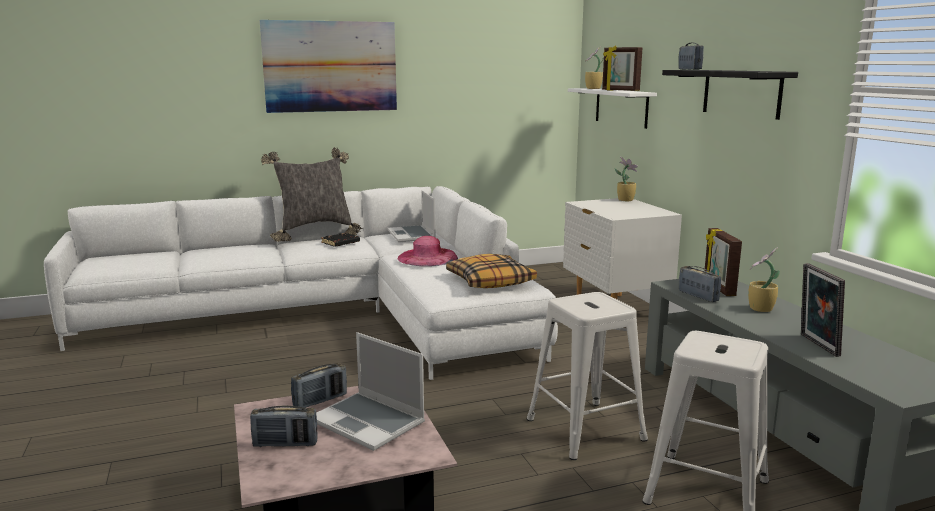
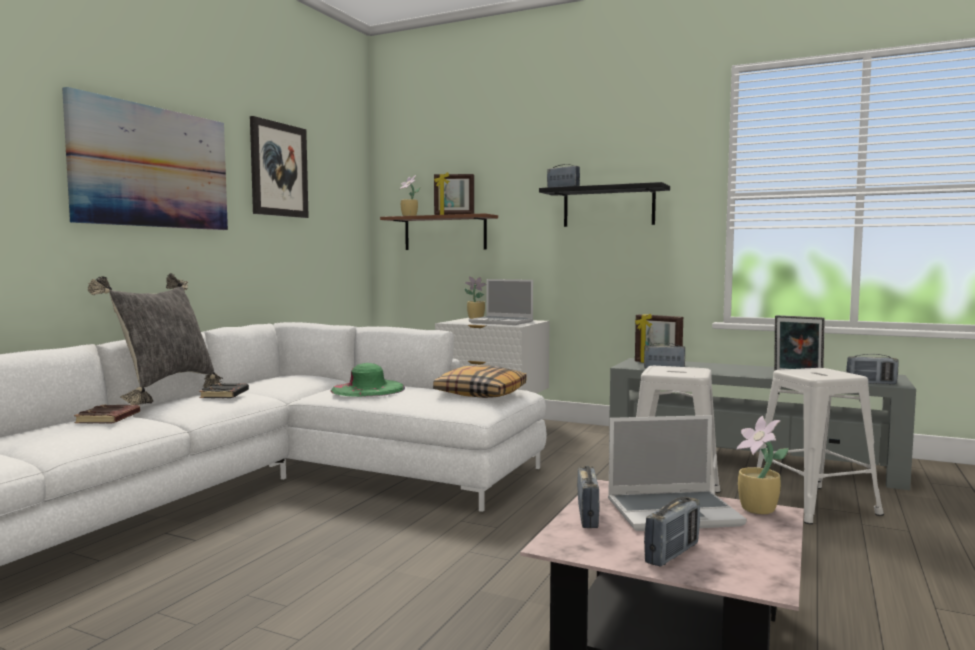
camera: 45 degrees left, 10 degrees down
laptop [387,190,436,242] -> laptop moved to [469,279,533,325]
pink hat [397,236,458,266] -> green hat [331,363,405,397]
white shelf [568,88,657,129] -> brown shelf [380,213,498,250]
potted plant [748,248,780,312] -> potted plant moved to [736,416,789,514]
none -> brown book [74,404,140,424]
none -> picture [250,116,309,218]
none -> radio [846,354,899,385]

